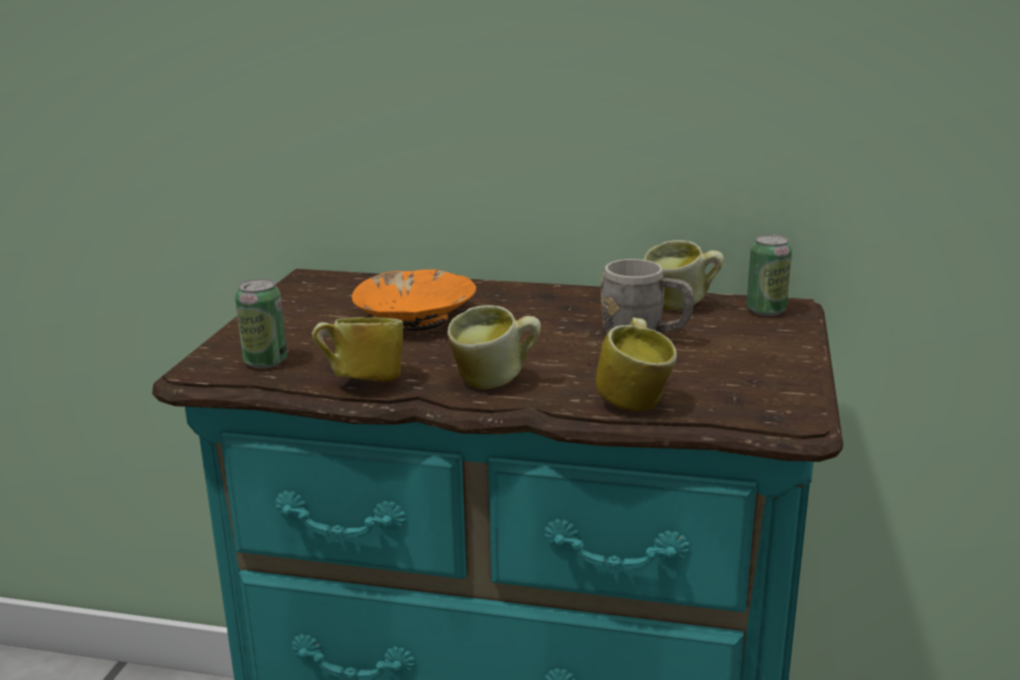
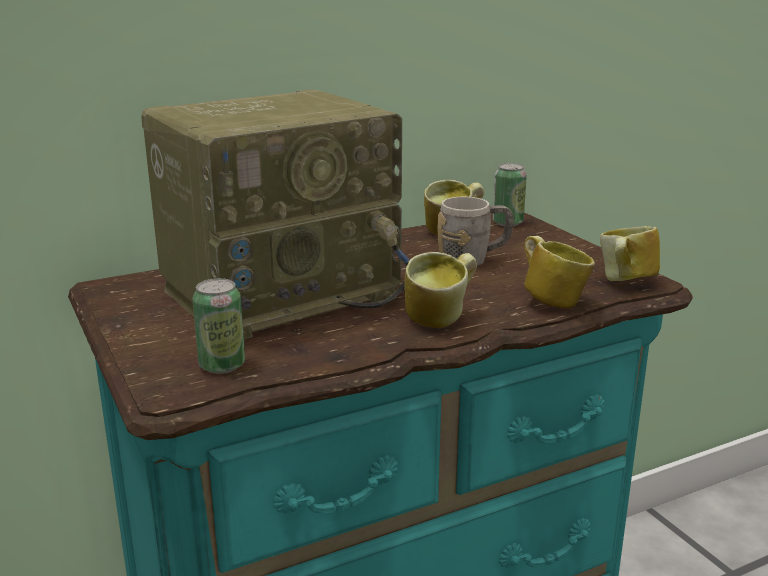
camera: 40 degrees left, 0 degrees up
mug [312,317,403,382] -> mug moved to [600,226,660,281]
orange bowl [352,269,476,331] -> radio [141,90,409,341]

